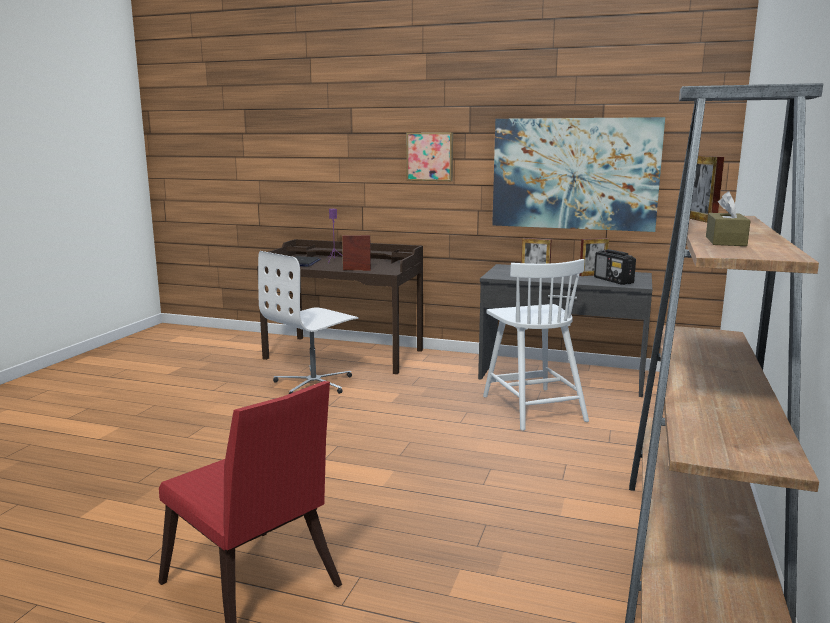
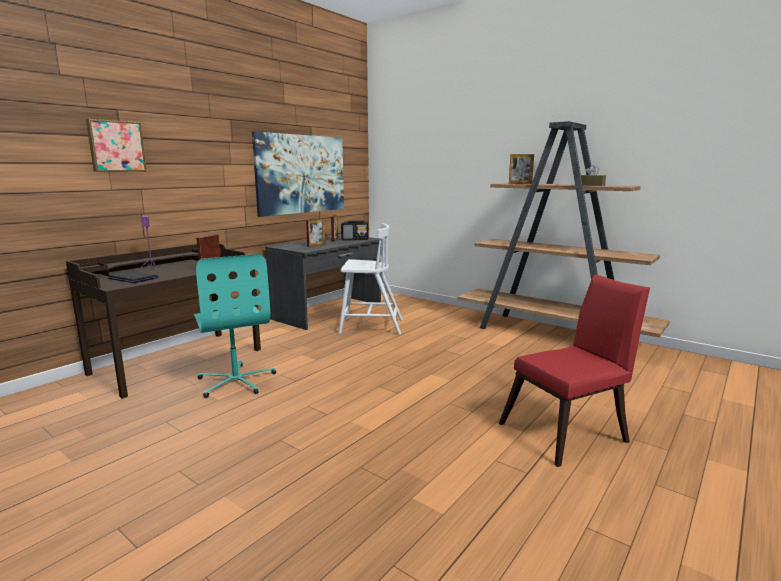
camera: 70 degrees left, 0 degrees up
white office chair [258,251,359,394] -> turquoise office chair [194,254,276,398]
picture [406,133,453,181] -> picture moved to [86,119,147,172]

